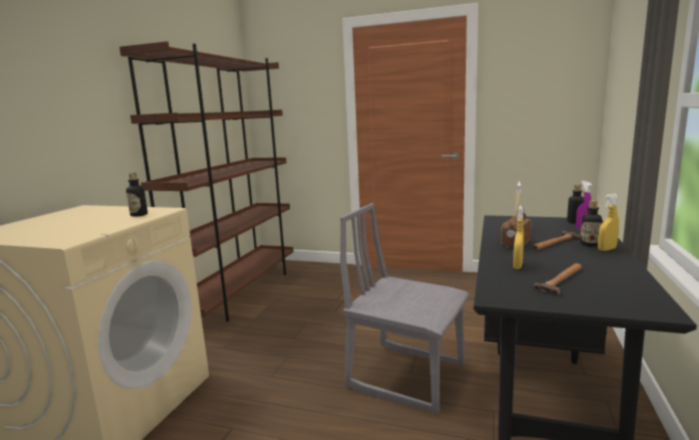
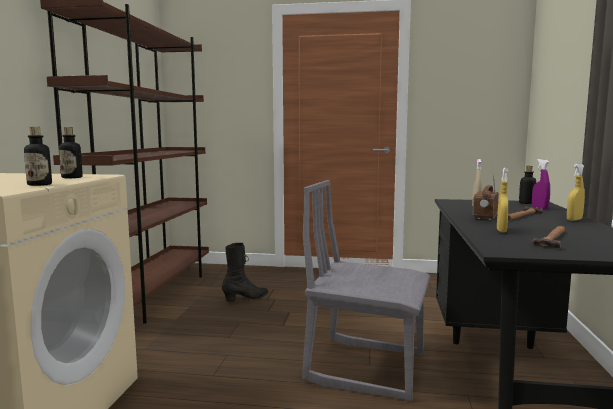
camera: 10 degrees left, 5 degrees down
bottle [580,200,602,246] -> bottle moved to [24,127,52,186]
none -> black boot [222,243,268,302]

